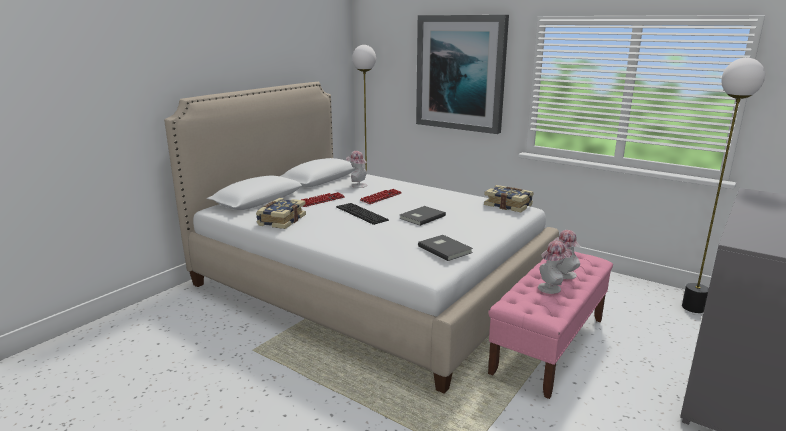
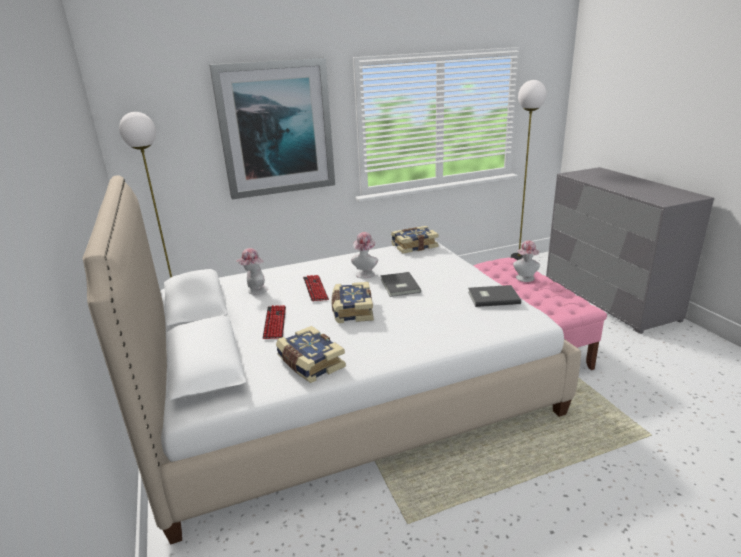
camera: 55 degrees left, 5 degrees up
keyboard [336,203,389,225] -> book [332,282,374,323]
hat [538,240,572,294] -> hat moved to [351,232,378,279]

